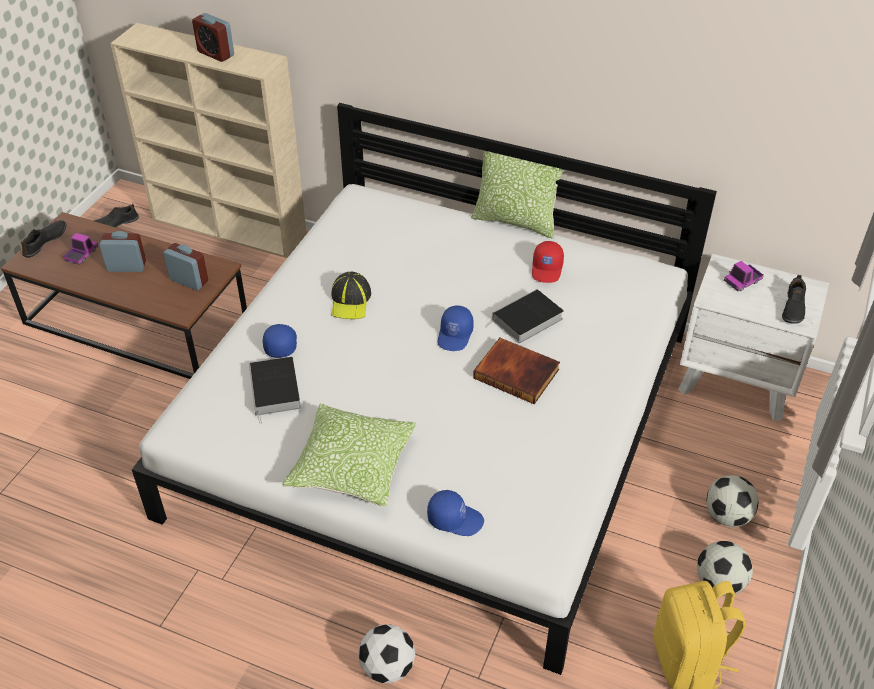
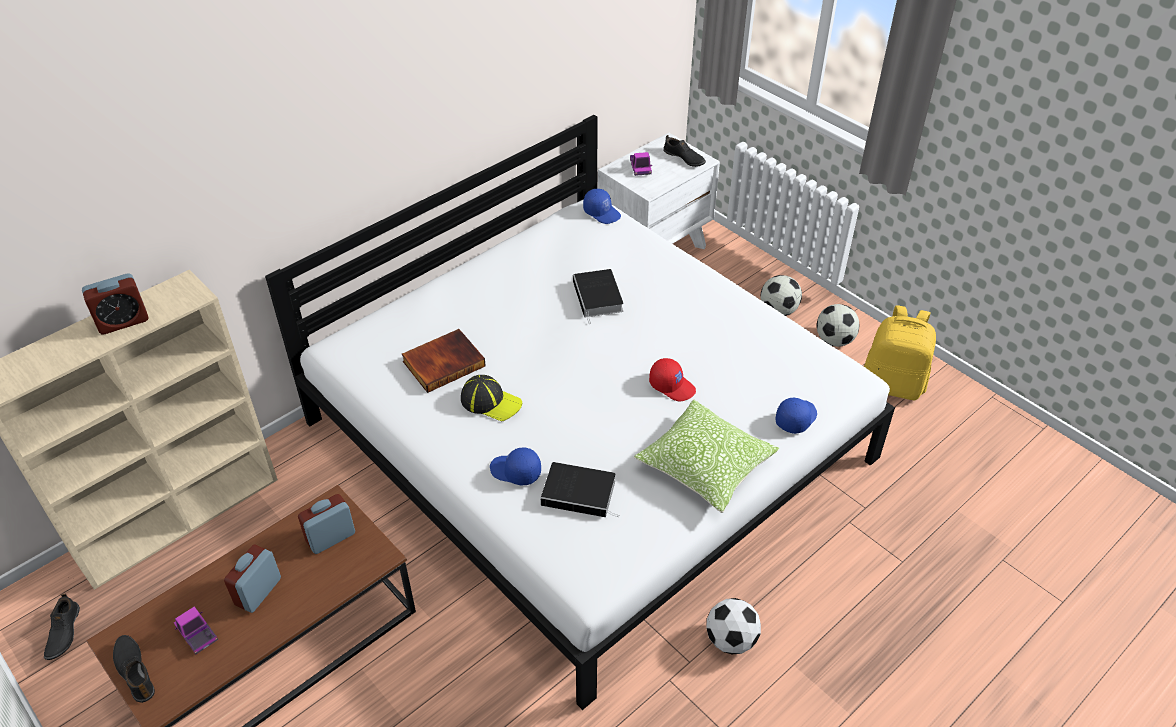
camera: 65 degrees left, 0 degrees up
football [358,624,415,683] -> football moved to [706,598,761,654]
blue cap [438,306,474,351] -> blue cap moved to [583,189,621,224]
pillow [471,150,564,239] -> none
book [473,338,560,404] -> book moved to [401,329,486,393]
red cap [532,241,564,283] -> red cap moved to [649,358,696,402]

